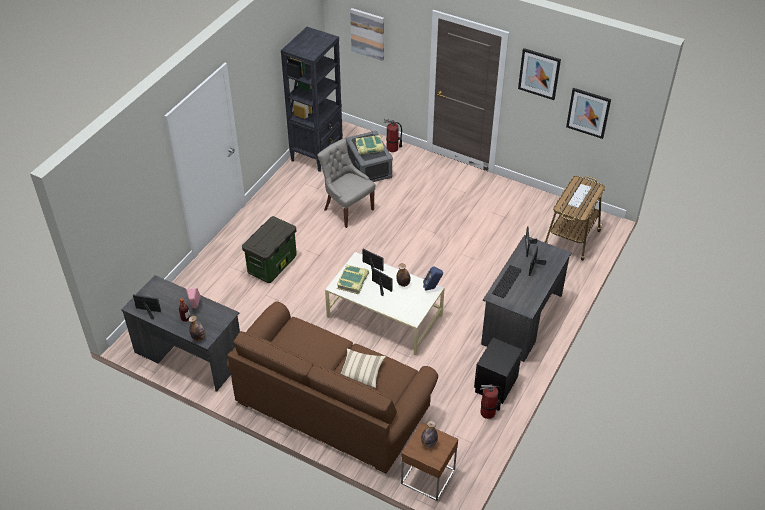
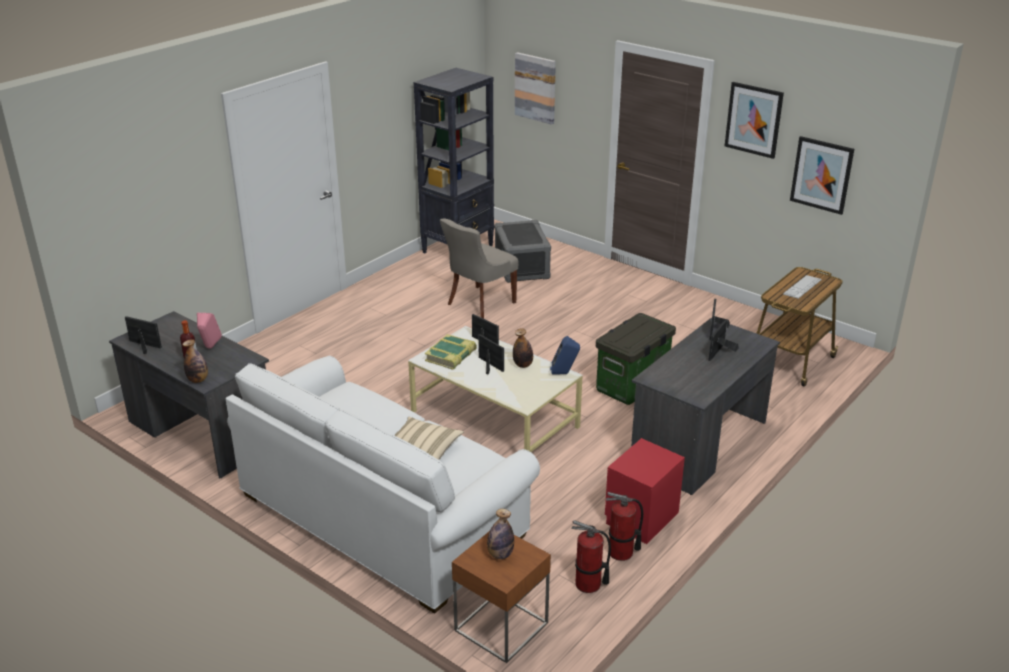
camera: 10 degrees right, 15 degrees down
brown sofa [227,301,438,474] -> white sofa [226,356,540,614]
storage box [242,216,297,283] -> storage box moved to [596,313,676,405]
grey chair [317,139,375,228] -> grey chair turned 105 degrees counterclockwise [440,218,519,319]
book [356,135,384,155] -> none
fire extinguisher [384,119,402,152] -> fire extinguisher moved to [572,520,611,593]
black nightstand [474,338,522,404] -> red nightstand [605,438,685,544]
keyboard [492,265,522,298] -> none

